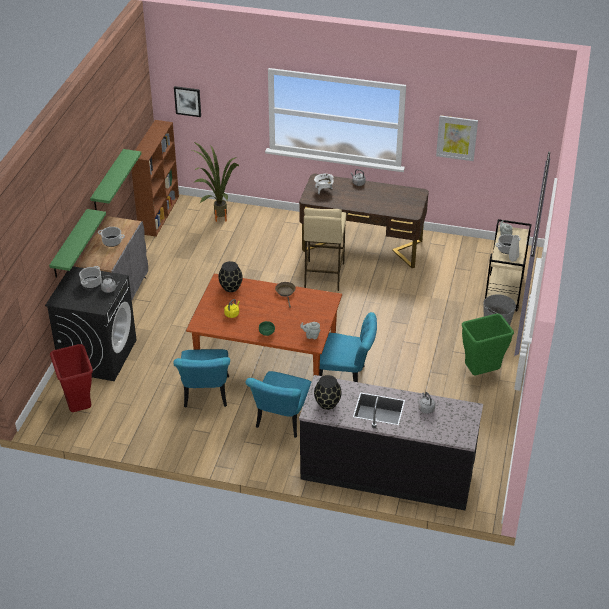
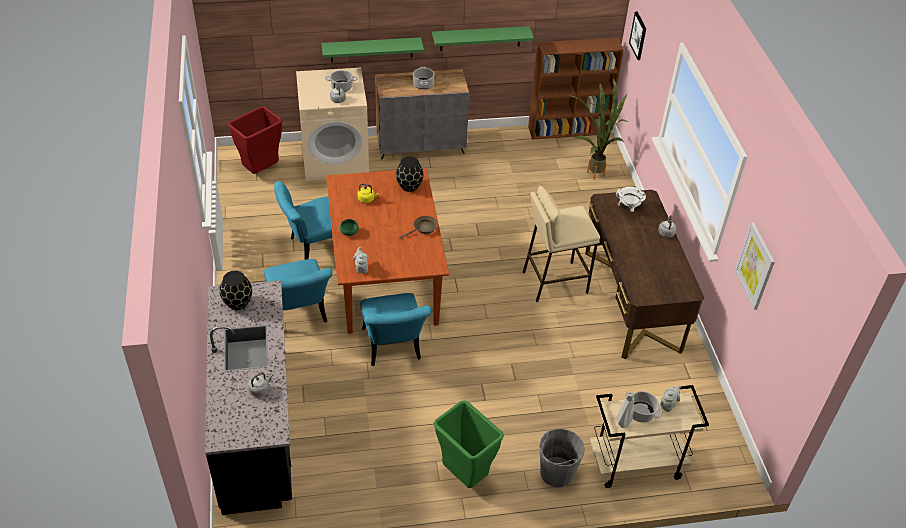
camera: 65 degrees right, 5 degrees up
black washing machine [45,266,137,381] -> beige washing machine [296,68,369,181]
turquoise chair [245,371,311,438] -> turquoise chair turned 105 degrees counterclockwise [264,259,332,323]

